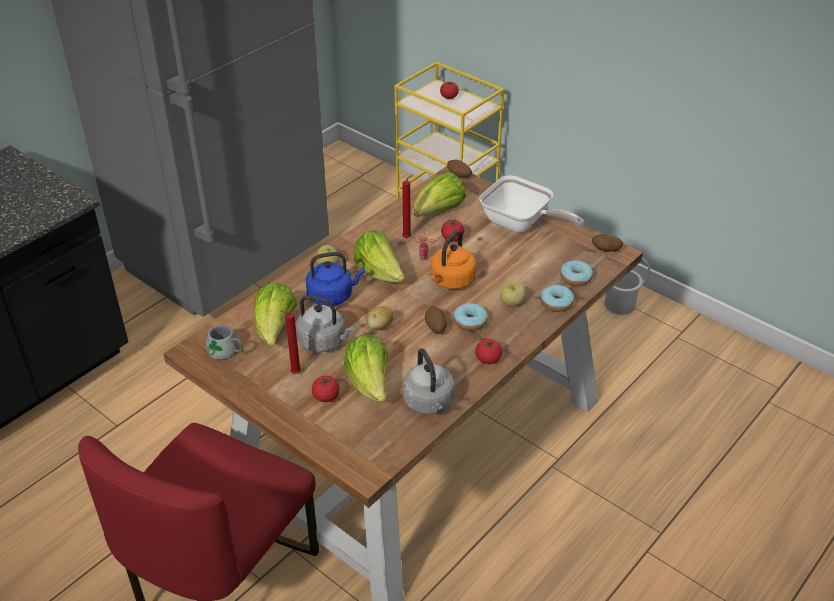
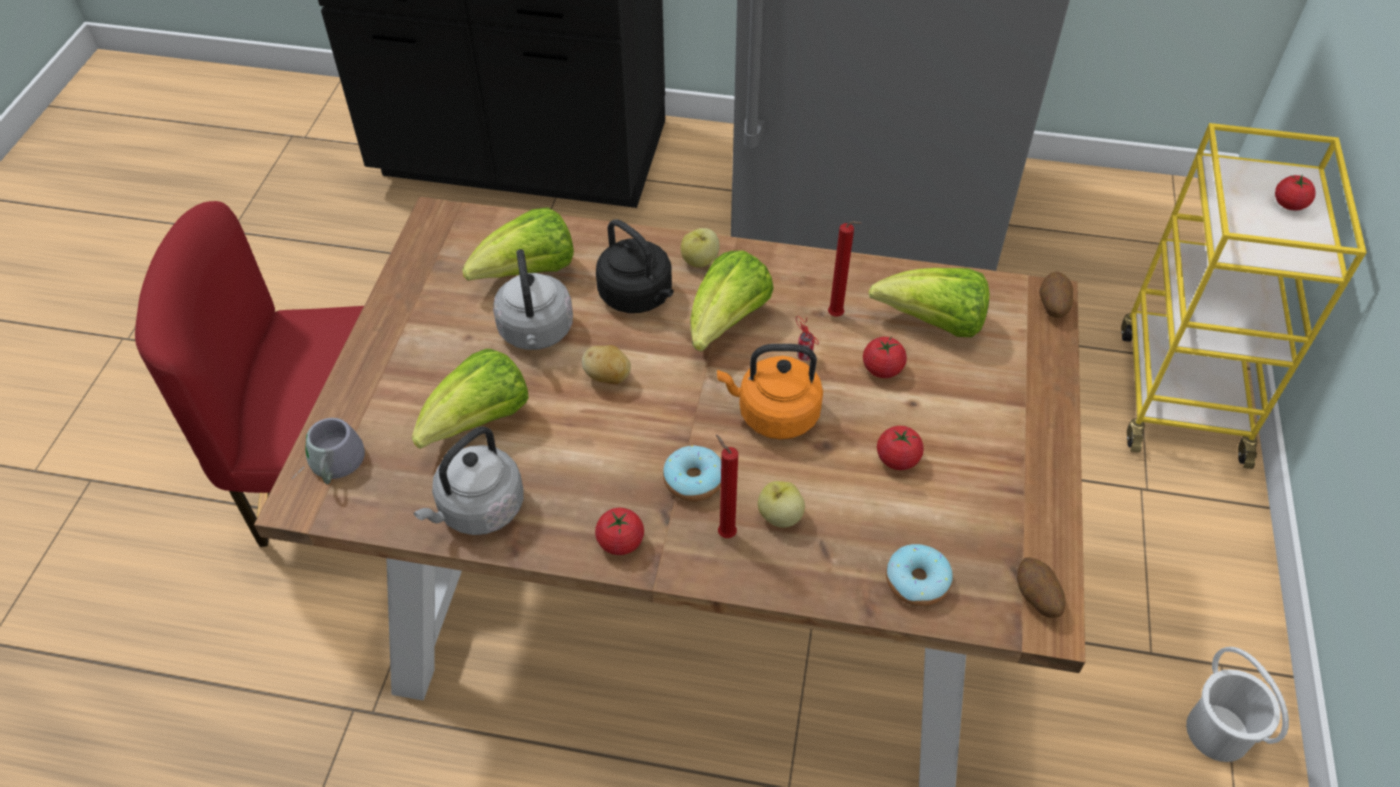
camera: 60 degrees right, 10 degrees up
grey mug [206,325,243,367] -> grey mug moved to [292,418,365,485]
red candle [281,310,301,374] -> red candle moved to [716,435,738,538]
blue kettle [306,252,365,306] -> black kettle [596,219,674,313]
tomato [312,376,340,402] -> tomato moved to [877,426,924,470]
potato [425,306,447,334] -> none
frying pan [479,175,584,233] -> none
donut [540,285,574,312] -> none

